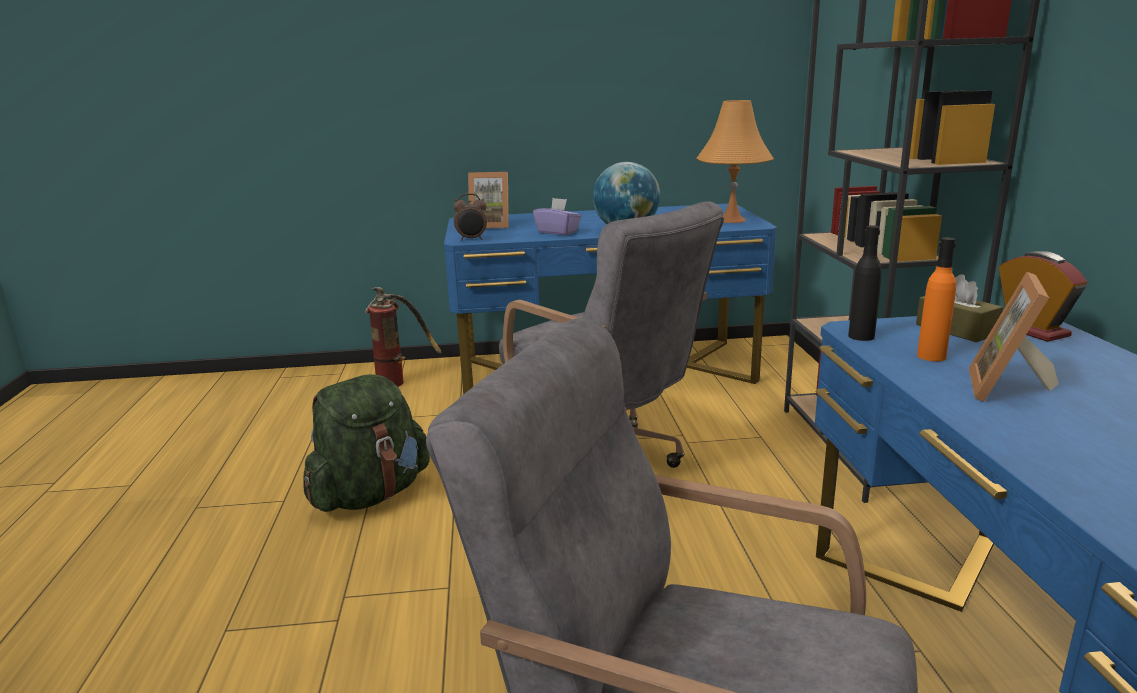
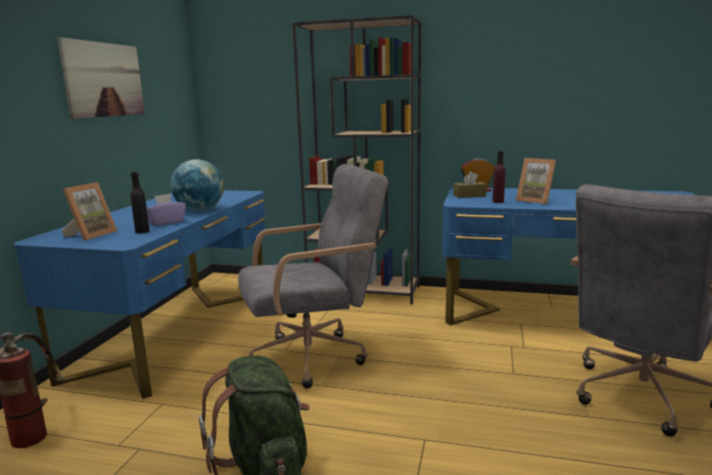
camera: 70 degrees left, 5 degrees down
alarm clock [453,193,487,241] -> none
orange table lamp [696,100,774,223] -> none
black bottle [848,225,882,341] -> black bottle moved to [130,172,150,234]
orange bottle [917,237,956,361] -> purple bottle [492,151,505,203]
none -> picture [57,37,145,119]

